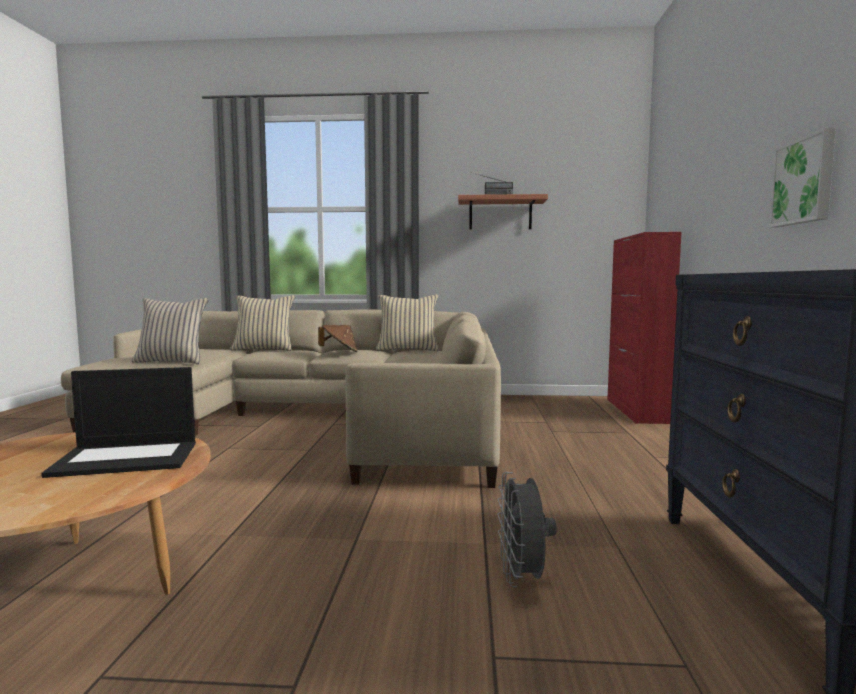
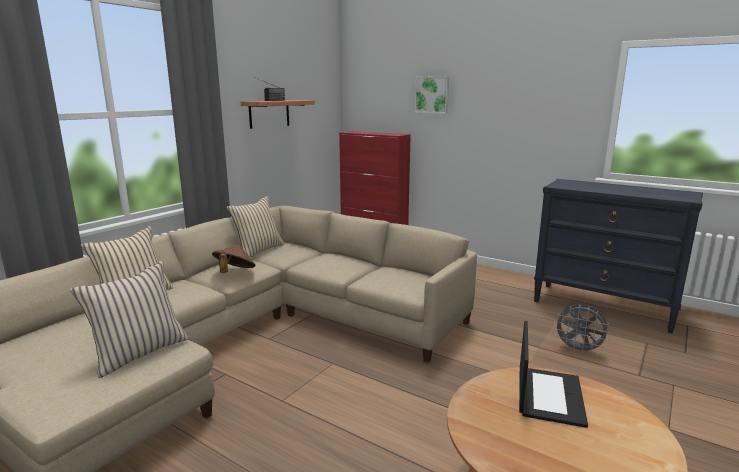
camera: 60 degrees left, 10 degrees up
picture [769,127,836,228] -> picture moved to [414,76,449,114]

